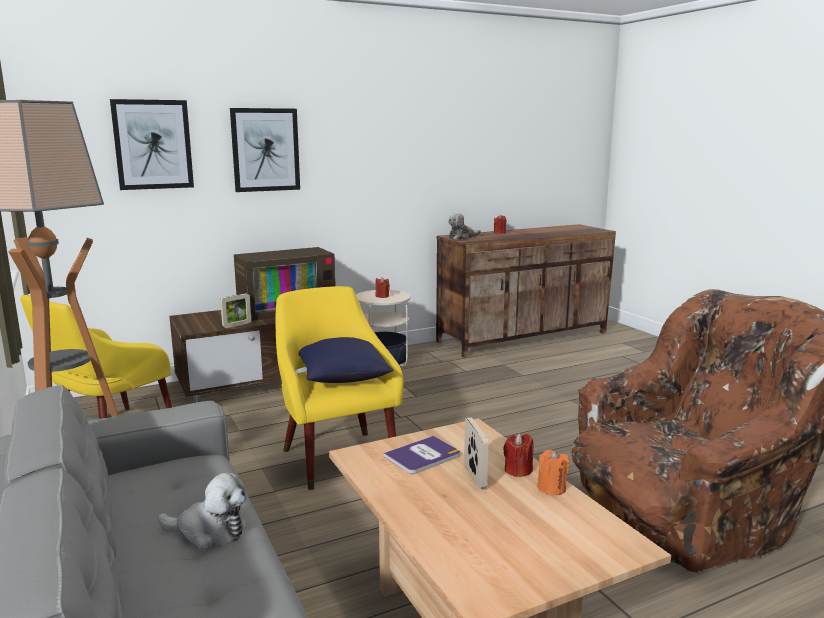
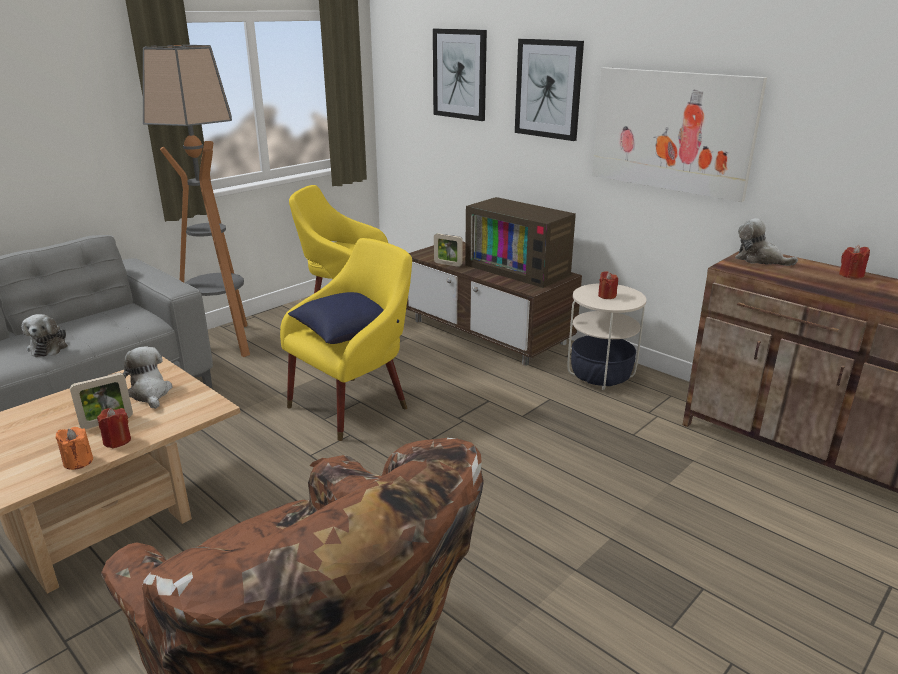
camera: 70 degrees right, 10 degrees up
book [384,436,460,474] -> plush toy [123,346,173,409]
none -> picture [592,67,767,202]

